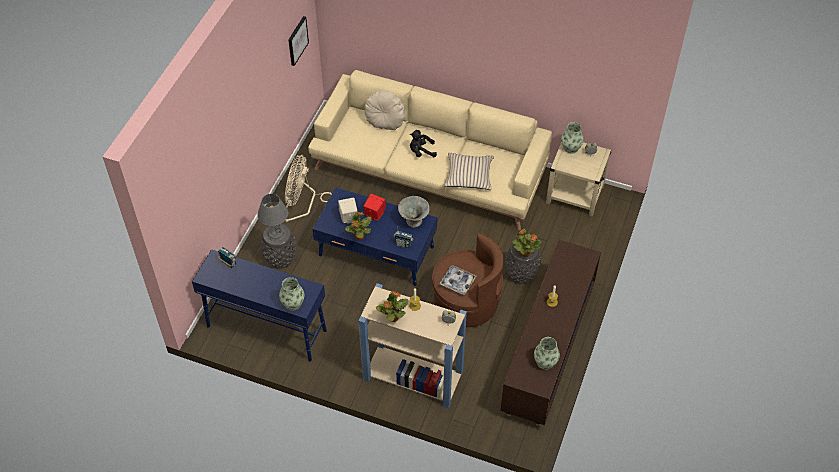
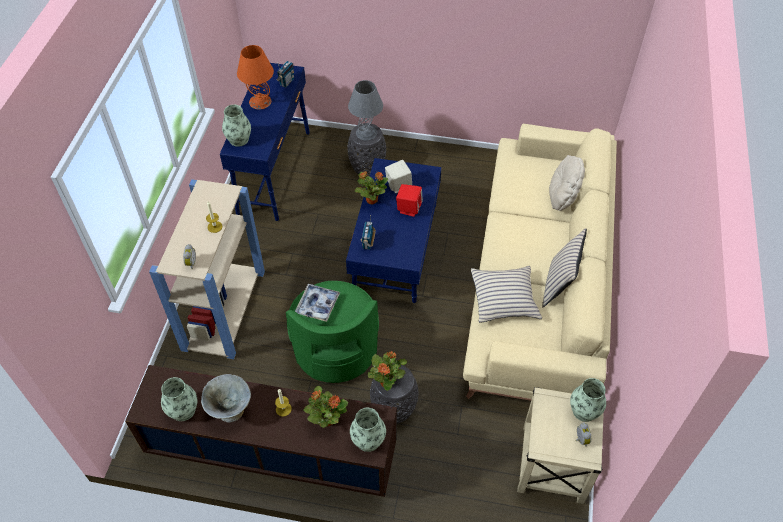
camera: 80 degrees right, 0 degrees up
beige fan [285,155,332,222] -> none
picture [288,16,309,66] -> none
potted plant [376,291,408,322] -> potted plant moved to [303,386,348,428]
grey bowl [398,196,430,228] -> grey bowl moved to [201,374,251,423]
black plush toy [410,130,437,157] -> none
brown armchair [432,232,503,327] -> green armchair [286,281,379,383]
none -> orange table lamp [237,45,274,109]
none -> vase [350,408,386,452]
none -> beige pillow [542,228,587,307]

